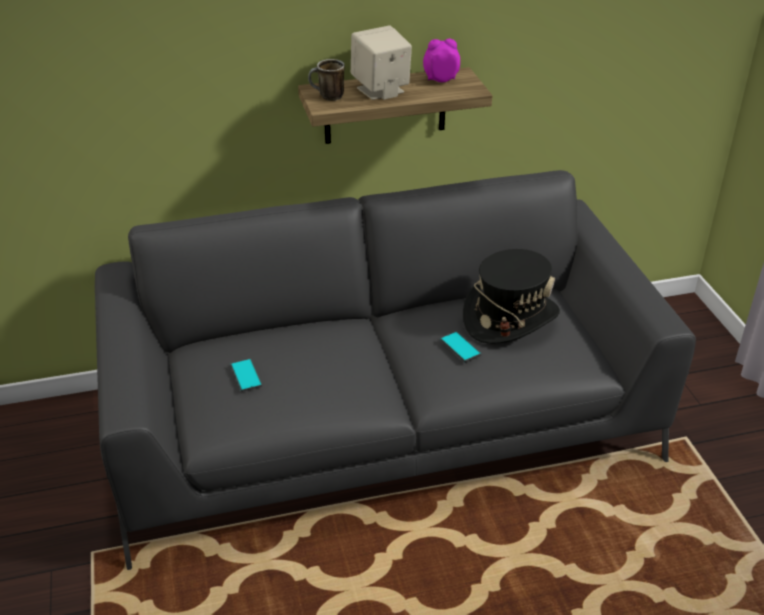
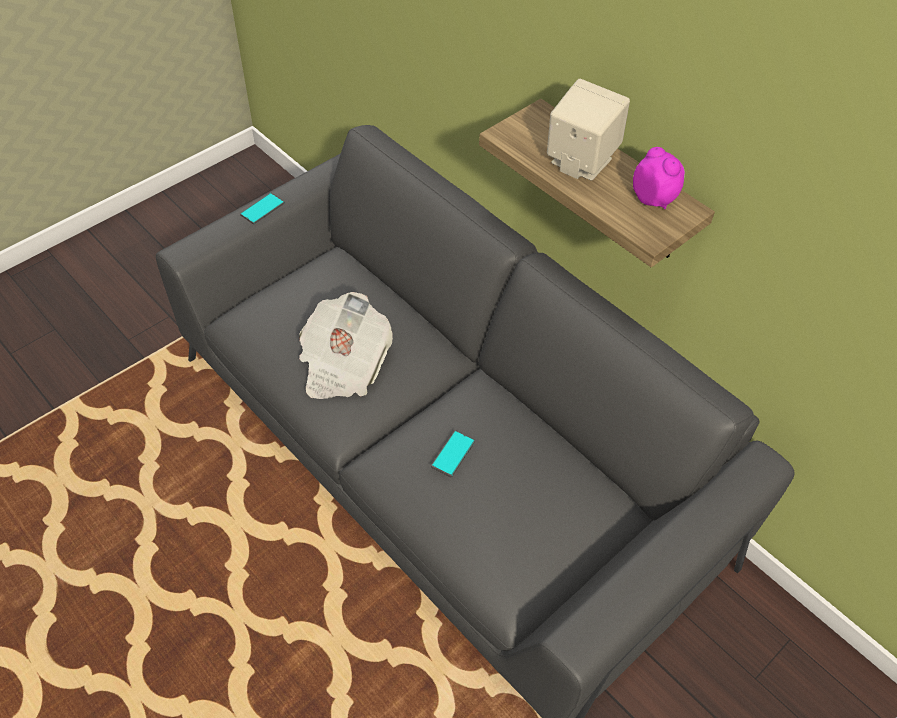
camera: 60 degrees right, 15 degrees up
phone [230,358,262,392] -> phone moved to [240,192,285,224]
mug [308,59,345,101] -> none
black hat [463,249,560,344] -> none
none -> newspaper [299,292,393,399]

